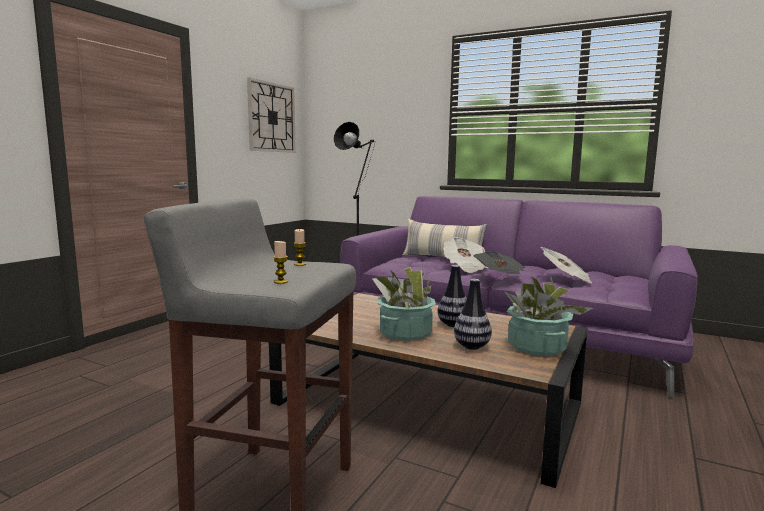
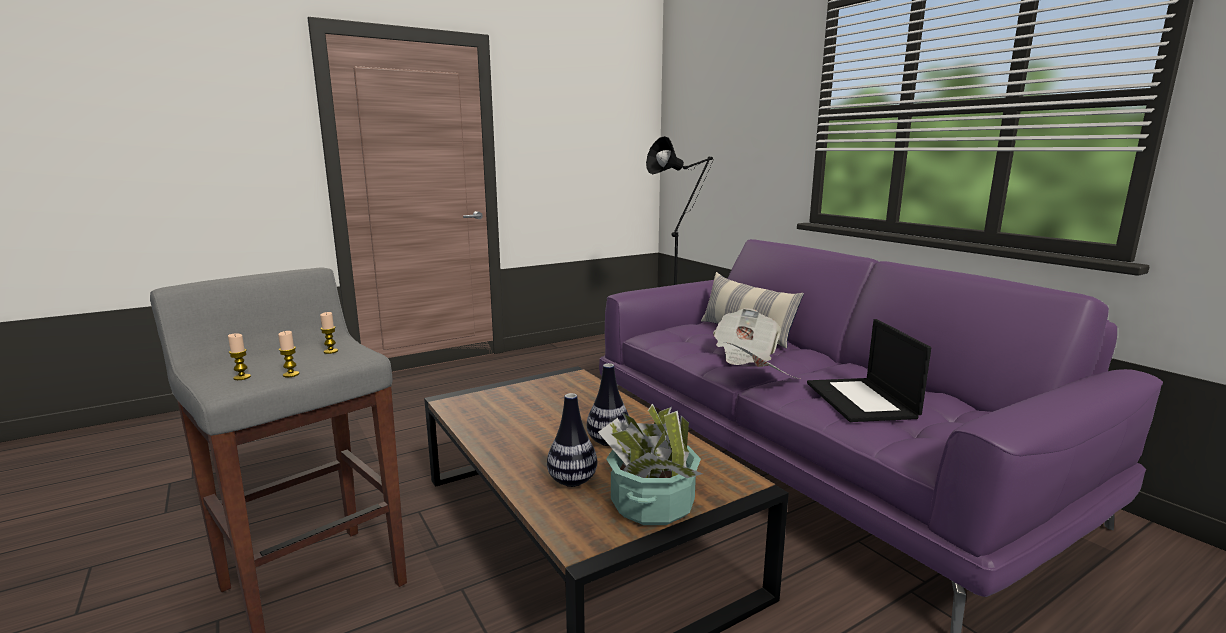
camera: 30 degrees right, 5 degrees up
wall clock [247,78,296,153] -> none
potted plant [372,267,436,341] -> none
newspaper [541,247,592,283] -> laptop [807,319,931,422]
none -> candle [278,331,300,377]

